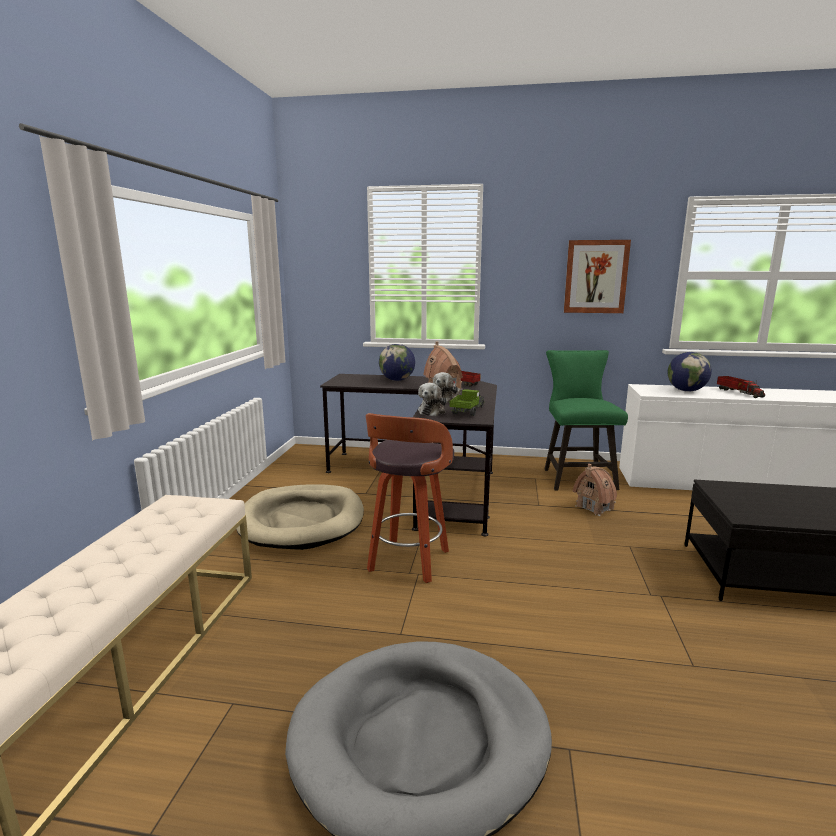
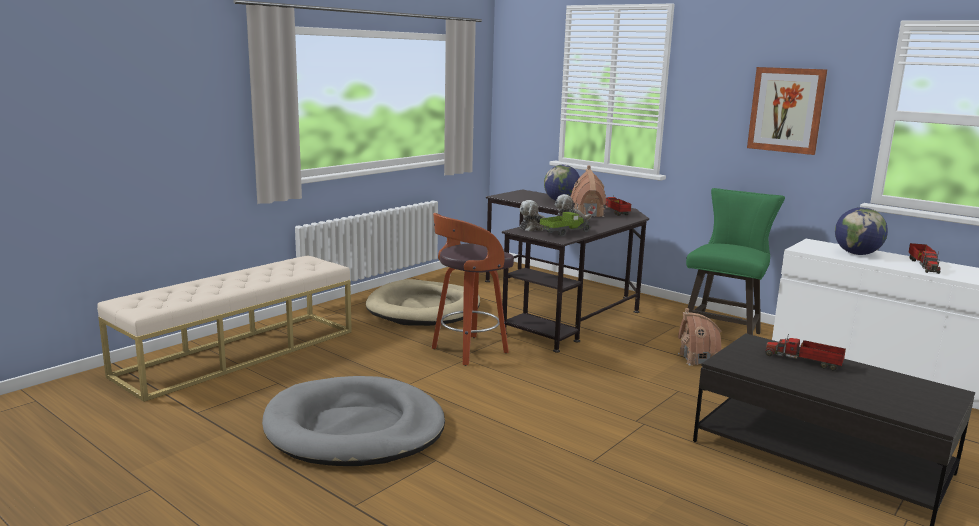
camera: 30 degrees right, 0 degrees up
none -> toy truck [765,334,846,370]

